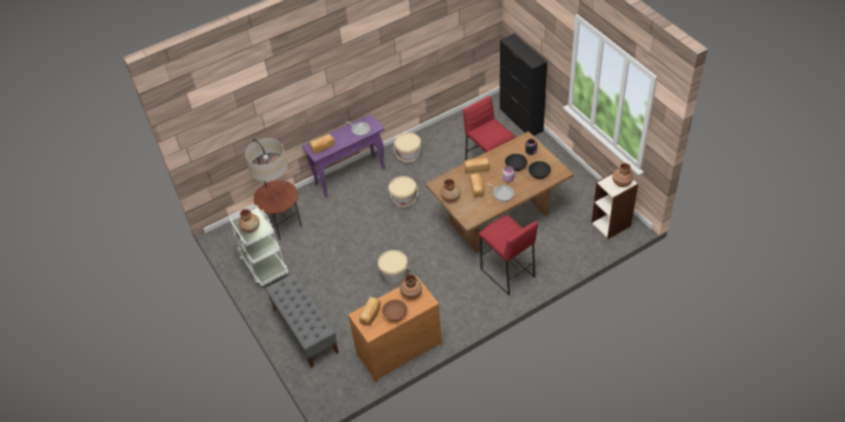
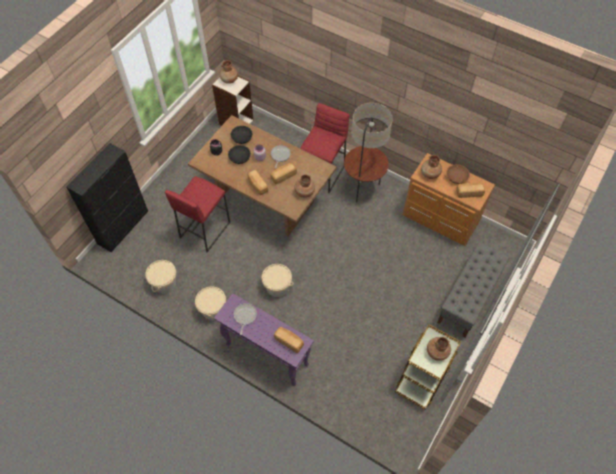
camera: 120 degrees left, 10 degrees up
white cart [229,205,289,286] -> brown cart [395,324,461,410]
floor lamp [245,138,302,240] -> floor lamp moved to [344,103,393,203]
beige bucket [378,250,410,284] -> beige bucket moved to [145,260,176,293]

